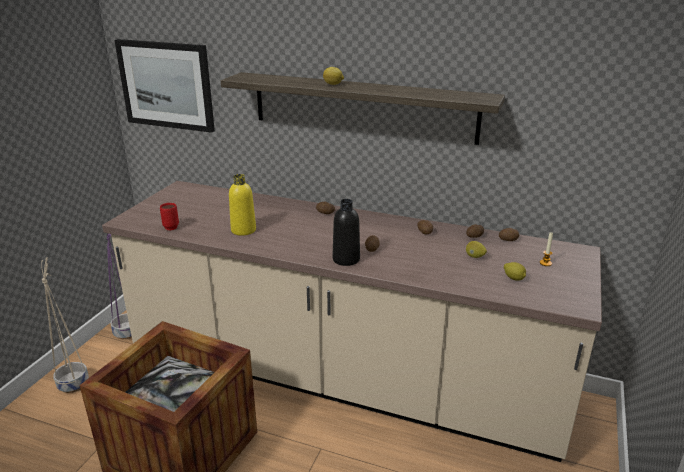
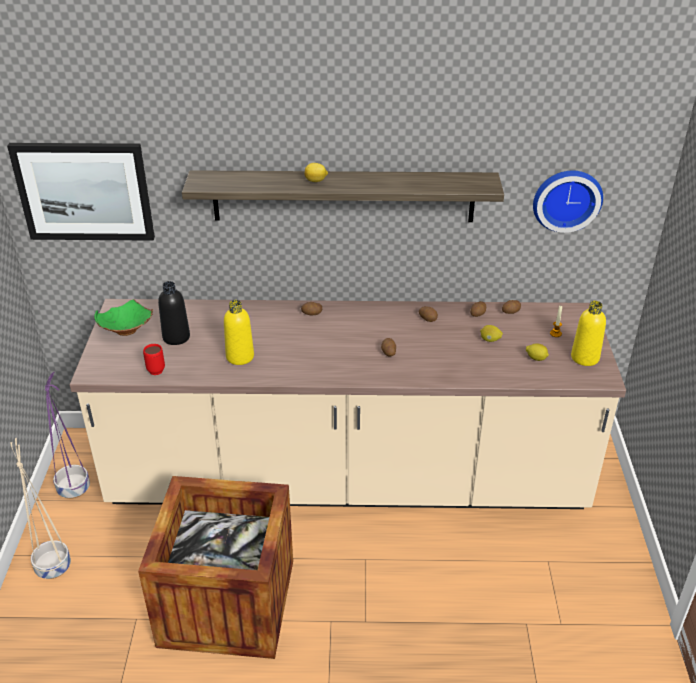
camera: 20 degrees left, 10 degrees up
black bottle [333,199,360,266] -> black bottle moved to [158,281,190,345]
none -> green bowl [94,299,153,336]
none -> wall clock [533,171,603,233]
none -> yellow bottle [571,301,606,366]

